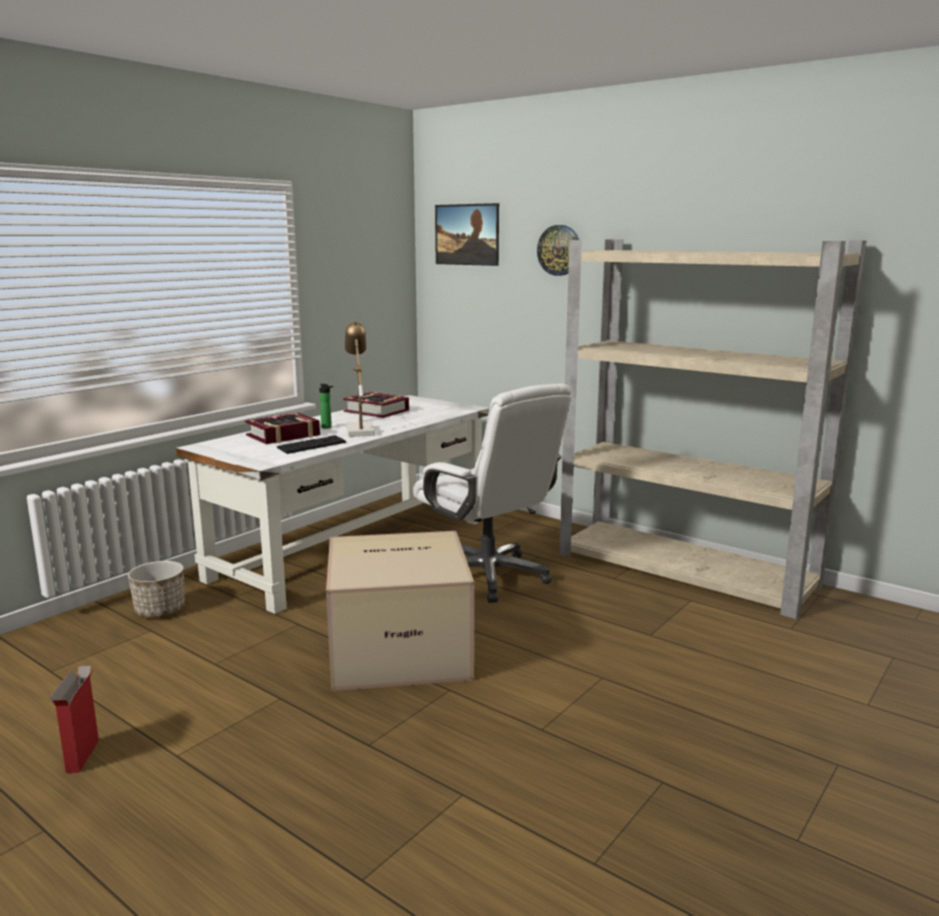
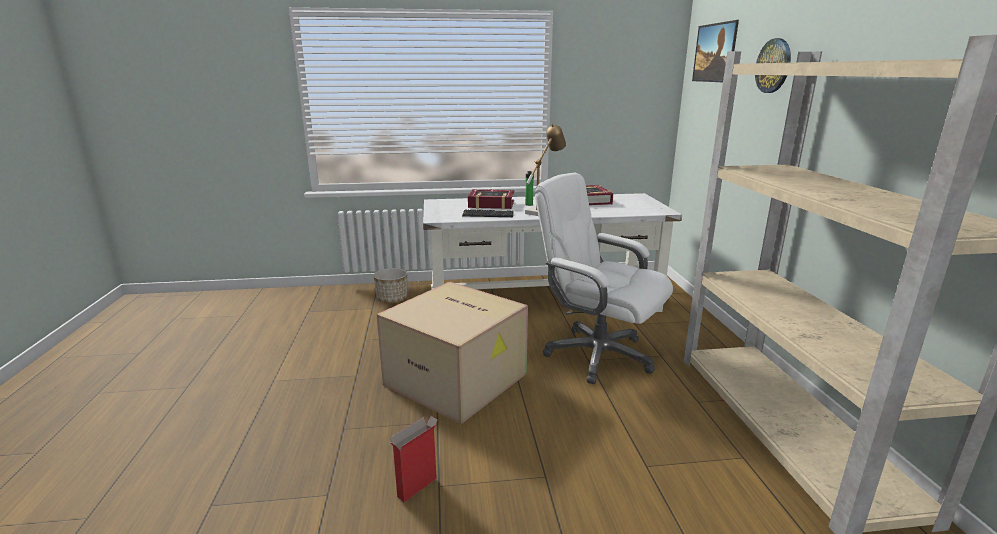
camera: 45 degrees right, 5 degrees up
cardboard box [49,666,99,773] -> cardboard box moved to [389,416,438,502]
white office chair [413,384,571,603] -> white office chair turned 120 degrees clockwise [535,173,673,384]

